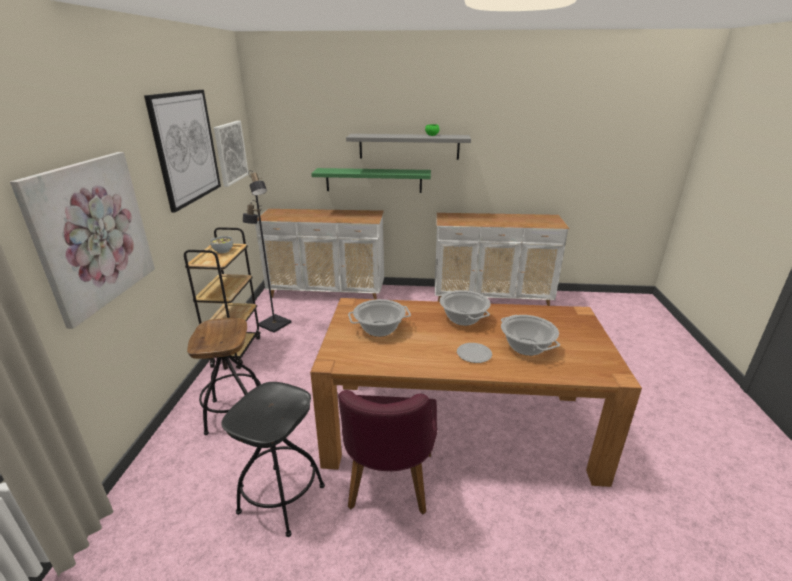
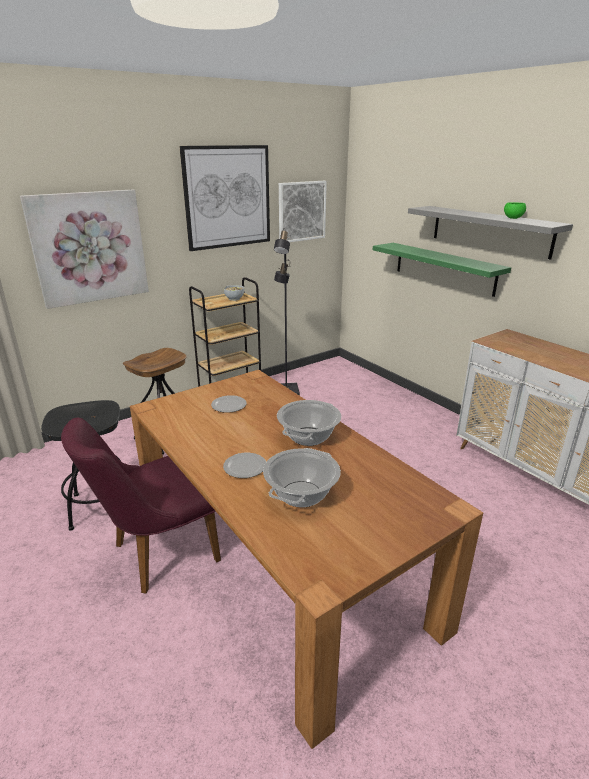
camera: 50 degrees right, 0 degrees up
cabinet [255,209,384,299] -> none
cooking pot [348,299,411,337] -> plate [211,395,247,413]

